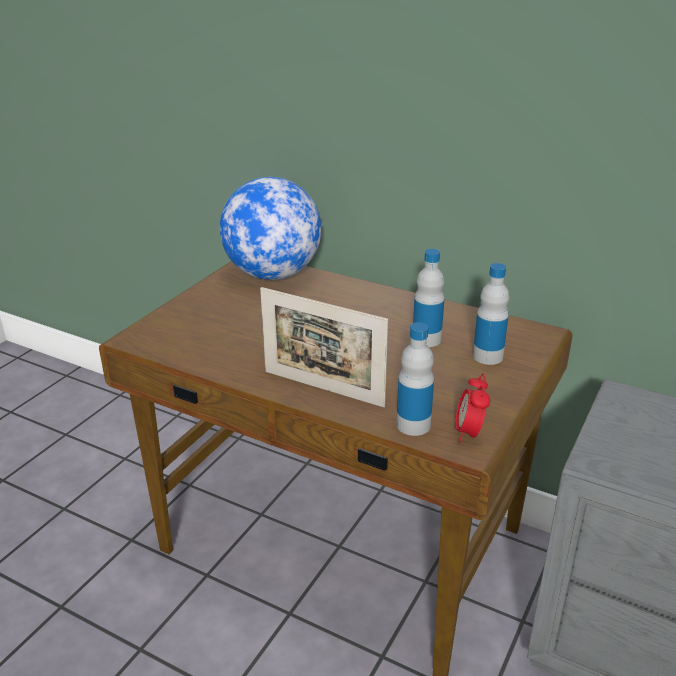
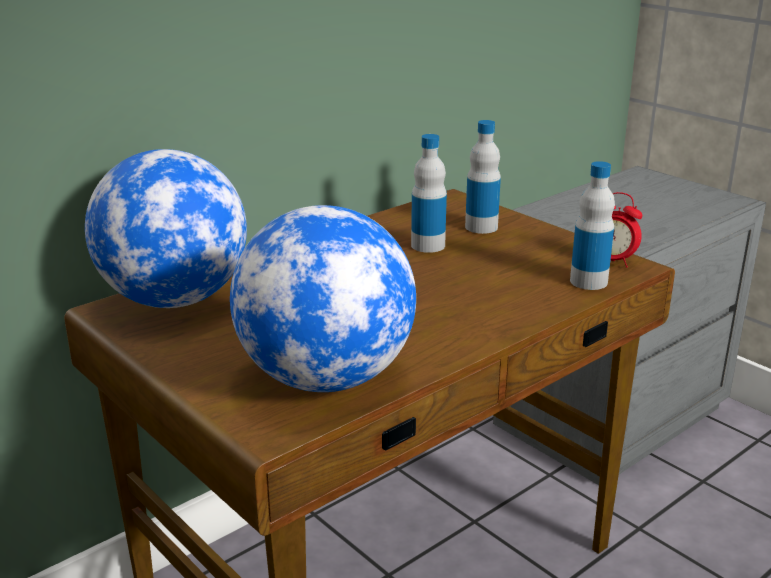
camera: 70 degrees left, 5 degrees down
picture frame [260,287,388,407] -> none
none -> globe [230,205,416,392]

